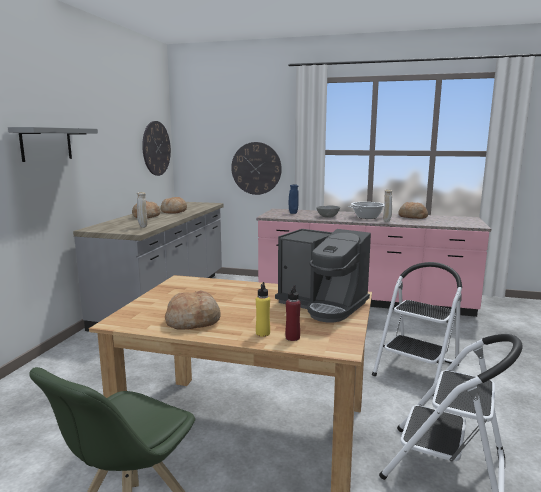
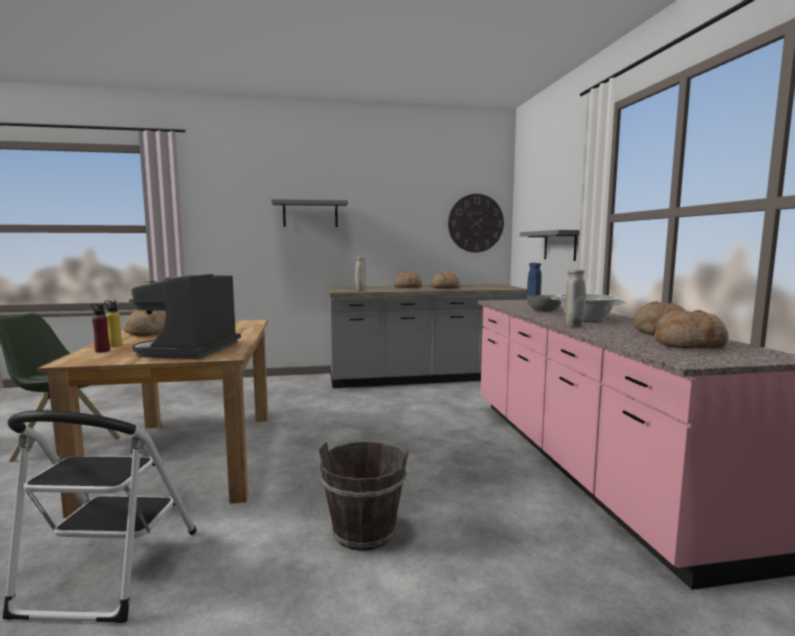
camera: 65 degrees right, 5 degrees down
wall clock [231,142,282,195] -> grey shelf [520,230,580,261]
step ladder [372,262,462,396] -> brown bucket [319,442,409,551]
none -> bread [654,310,728,348]

